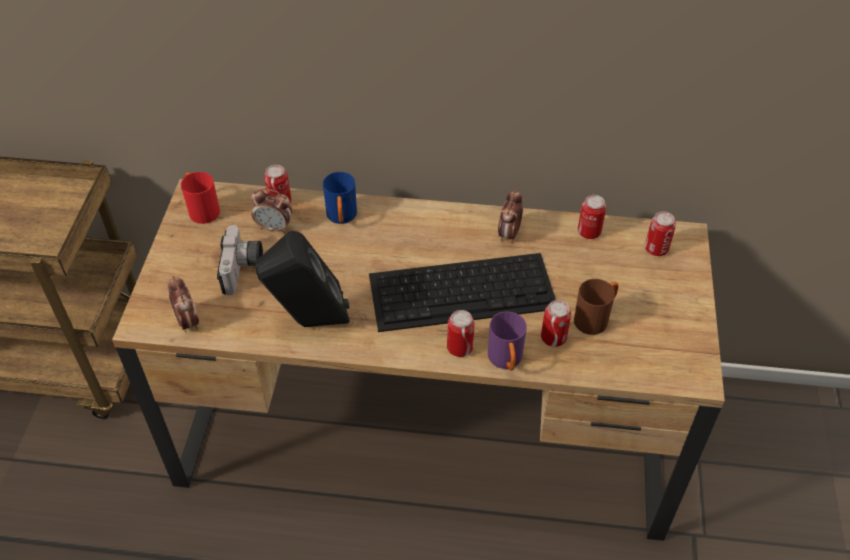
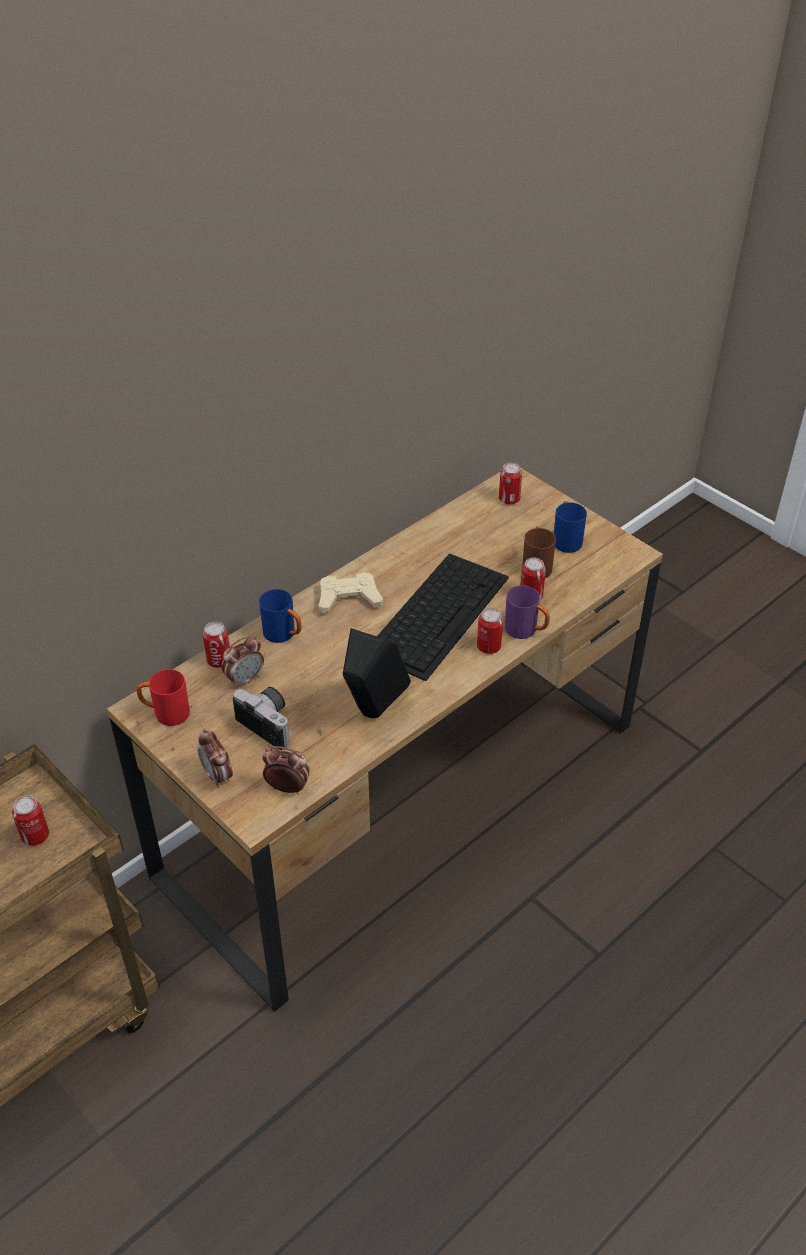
camera: 50 degrees left, 5 degrees down
alarm clock [498,189,523,242] -> alarm clock moved to [198,729,233,788]
can [578,195,606,239] -> can moved to [12,796,49,846]
none -> beige game controller [319,572,383,613]
none -> blue mug [554,501,587,553]

